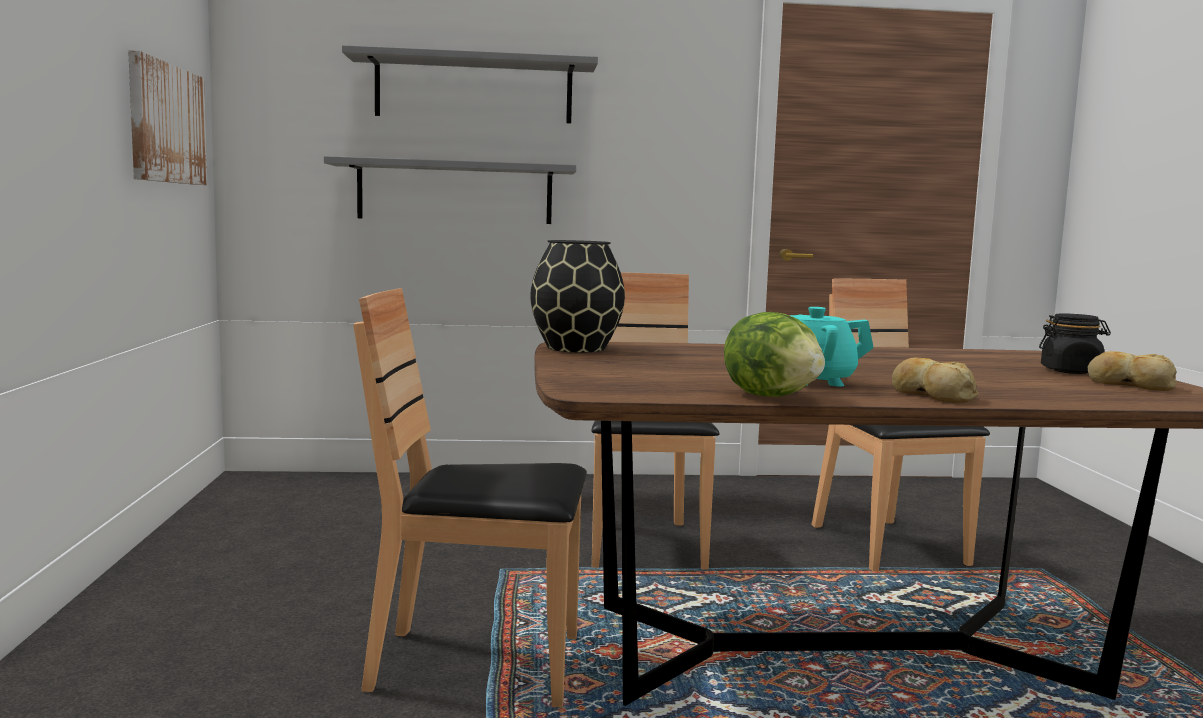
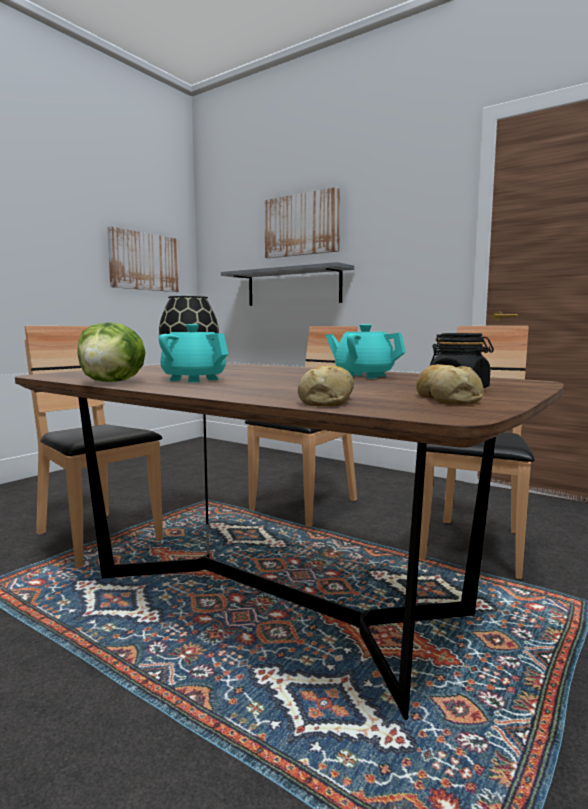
camera: 40 degrees right, 0 degrees up
grey shelf [342,45,598,124] -> picture [265,187,340,258]
bread [892,357,979,403] -> bread moved to [298,365,354,406]
none -> turquoise teapot [326,324,406,379]

